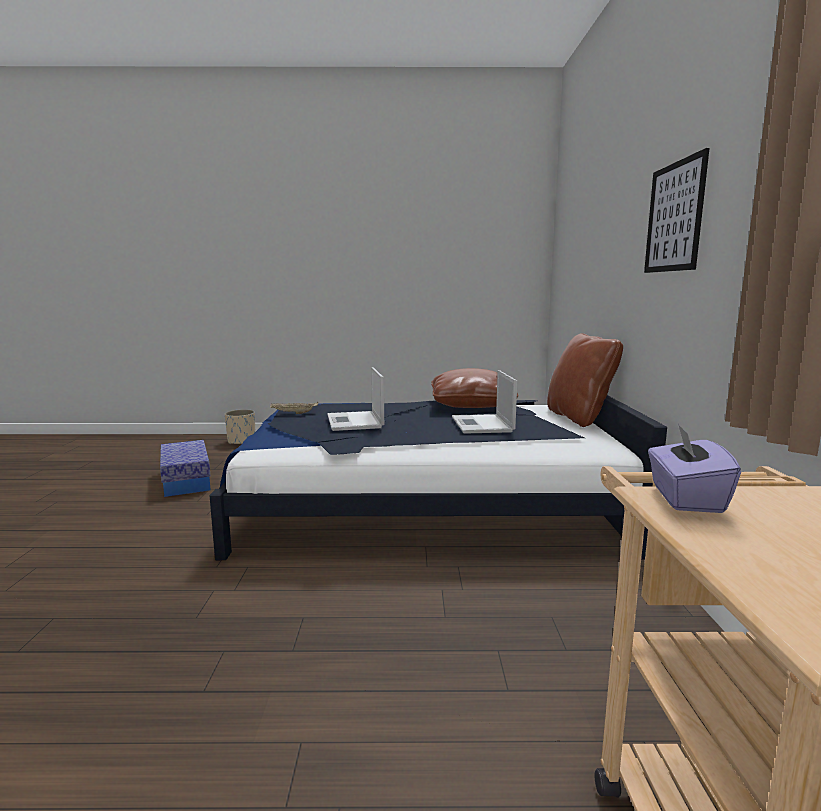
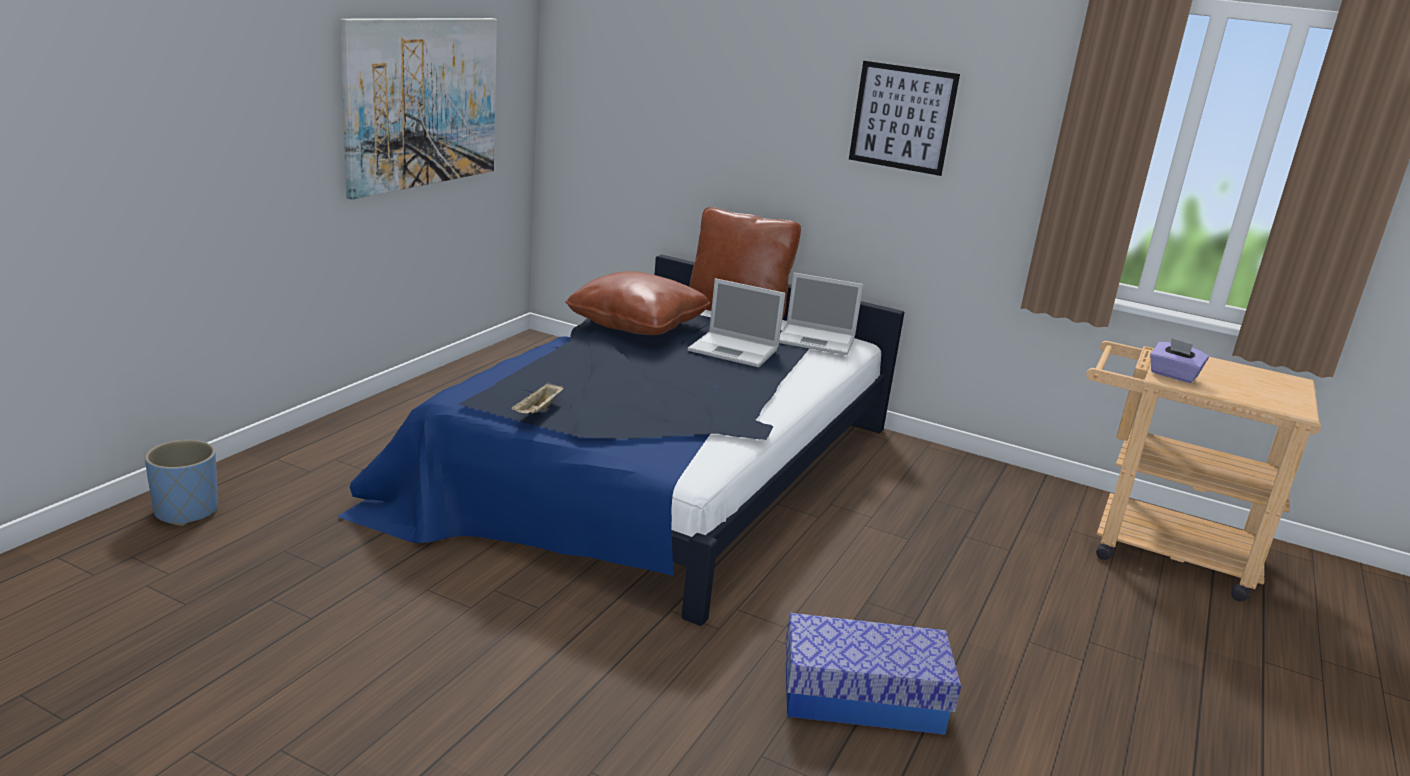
camera: 65 degrees left, 10 degrees up
storage box [160,440,211,497] -> storage box moved to [786,613,961,735]
beige planter [225,409,255,444] -> blue planter [145,440,218,526]
laptop [327,367,384,431] -> laptop moved to [779,273,863,355]
none -> picture [340,18,497,200]

